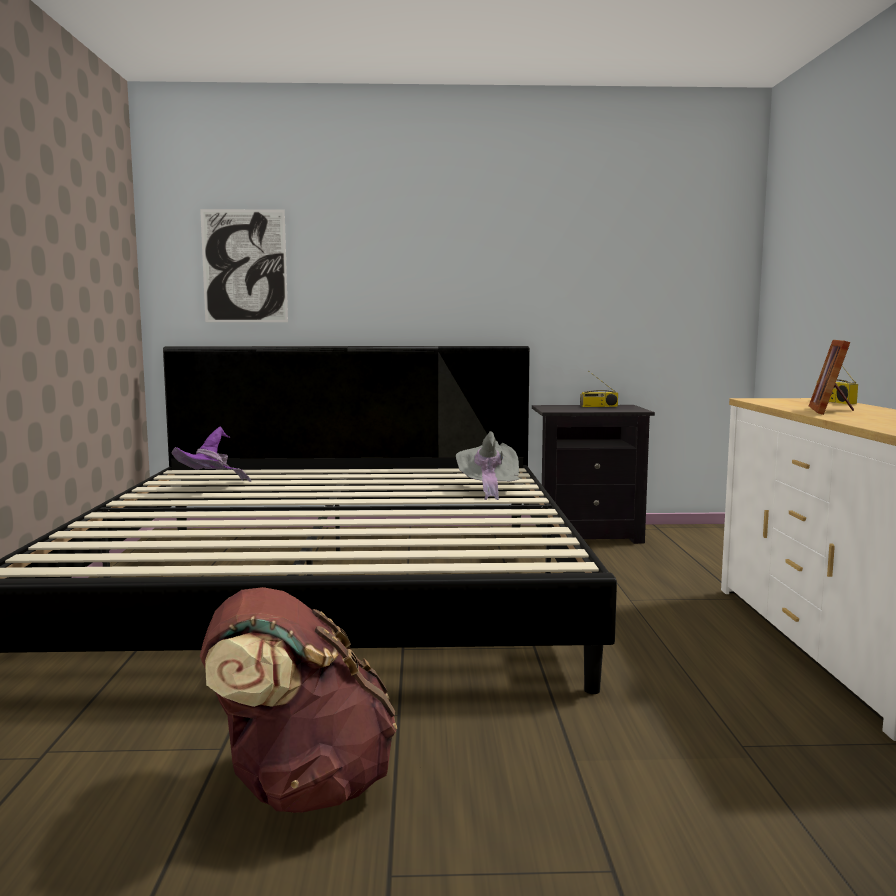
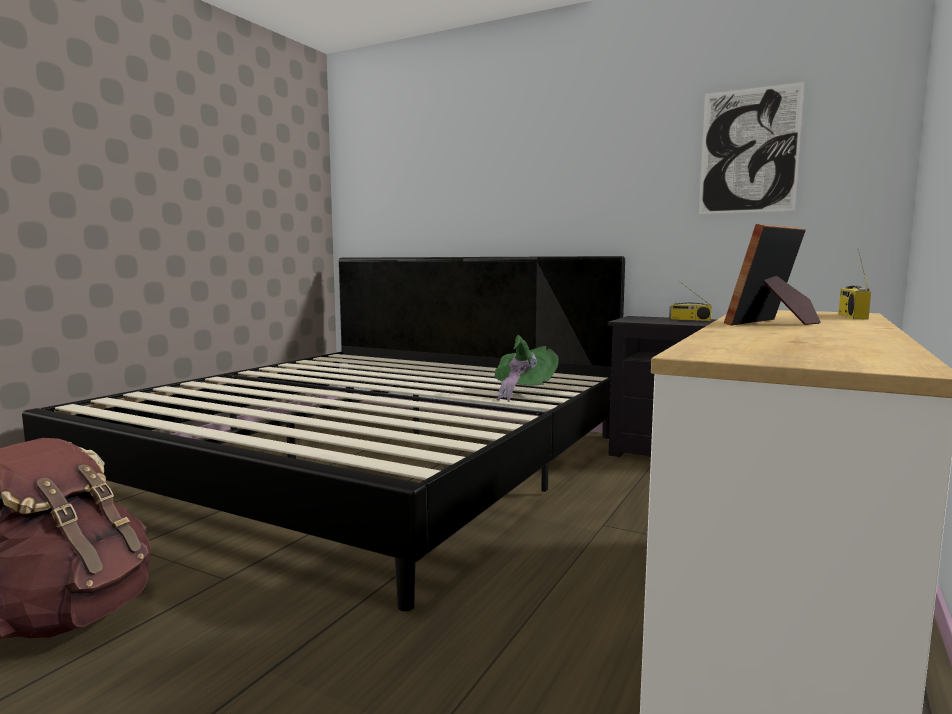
camera: 30 degrees right, 0 degrees up
purple hat [172,427,251,482] -> none
picture [200,209,288,322] -> picture moved to [699,82,804,214]
grey hat [456,431,520,500] -> green hat [495,335,559,402]

